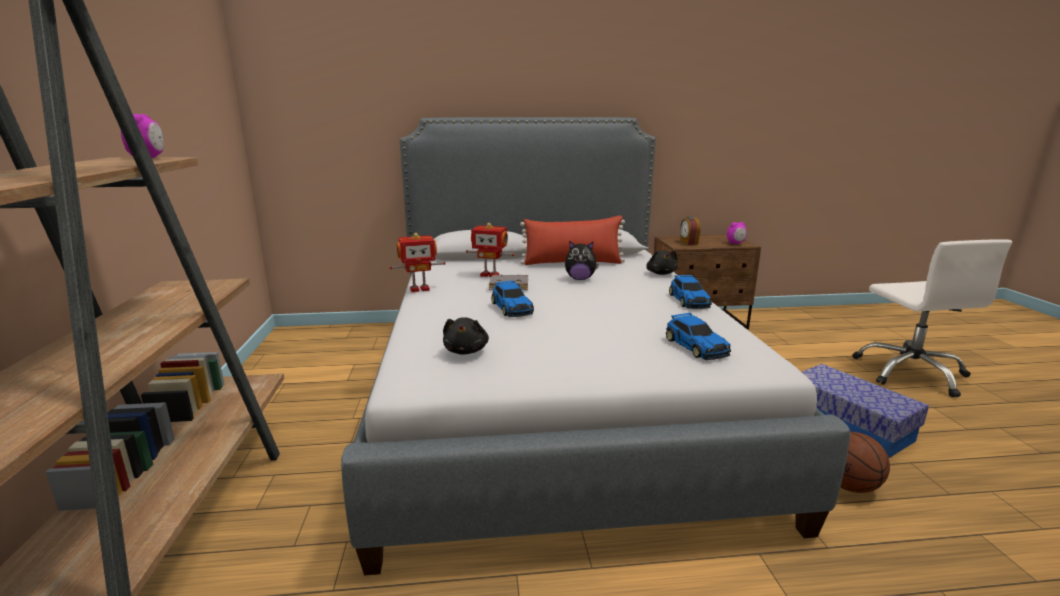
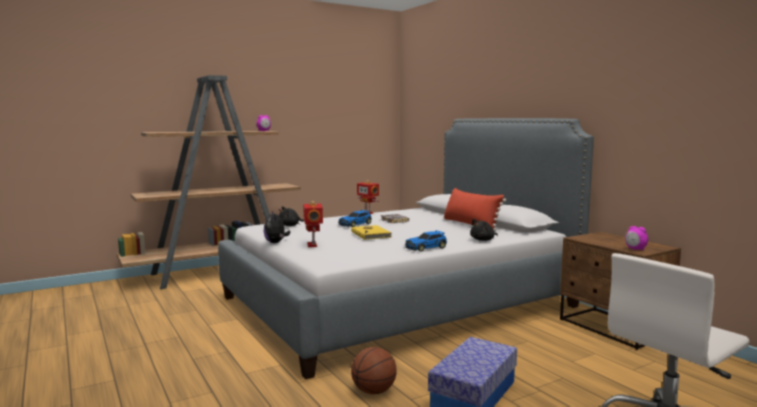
camera: 65 degrees right, 10 degrees down
toy robot [466,223,515,277] -> toy robot moved to [303,201,323,247]
plush toy [565,241,599,280] -> plush toy moved to [263,211,290,243]
toy car [666,313,731,360] -> none
alarm clock [681,217,701,245] -> none
none -> yellow book [351,225,392,240]

